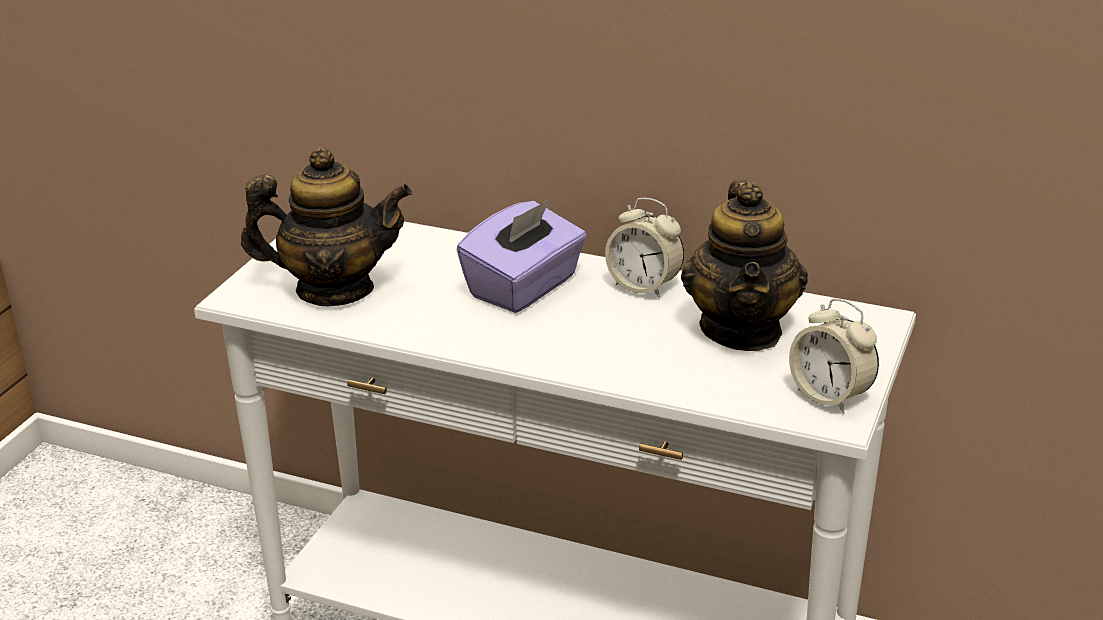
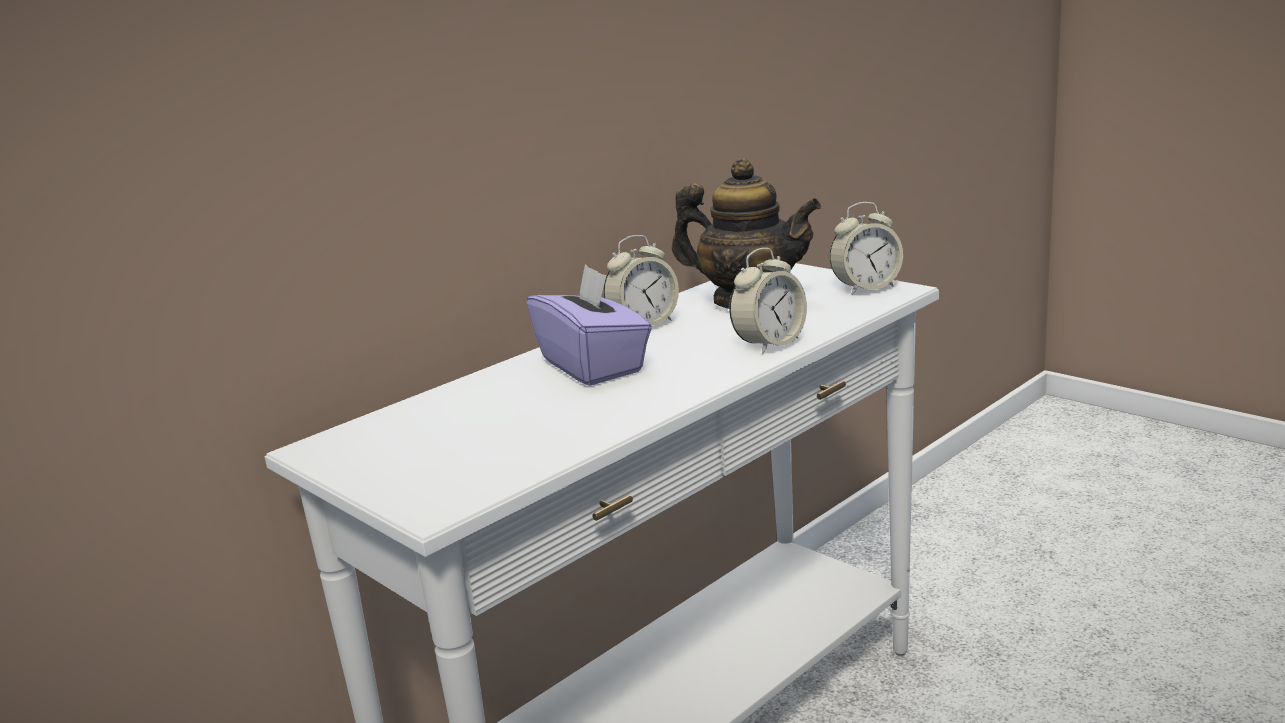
camera: 65 degrees left, 10 degrees down
teapot [241,147,412,306] -> none
none -> alarm clock [729,248,807,354]

